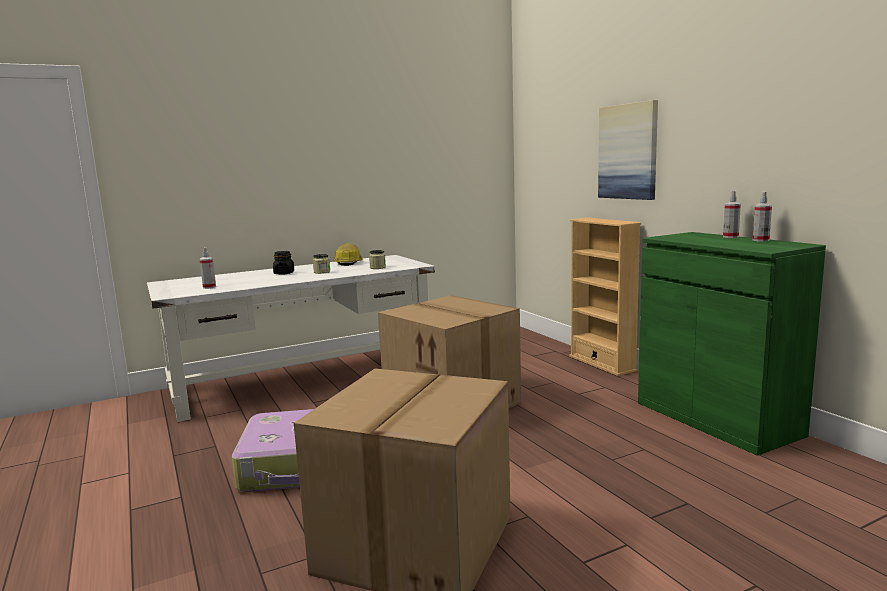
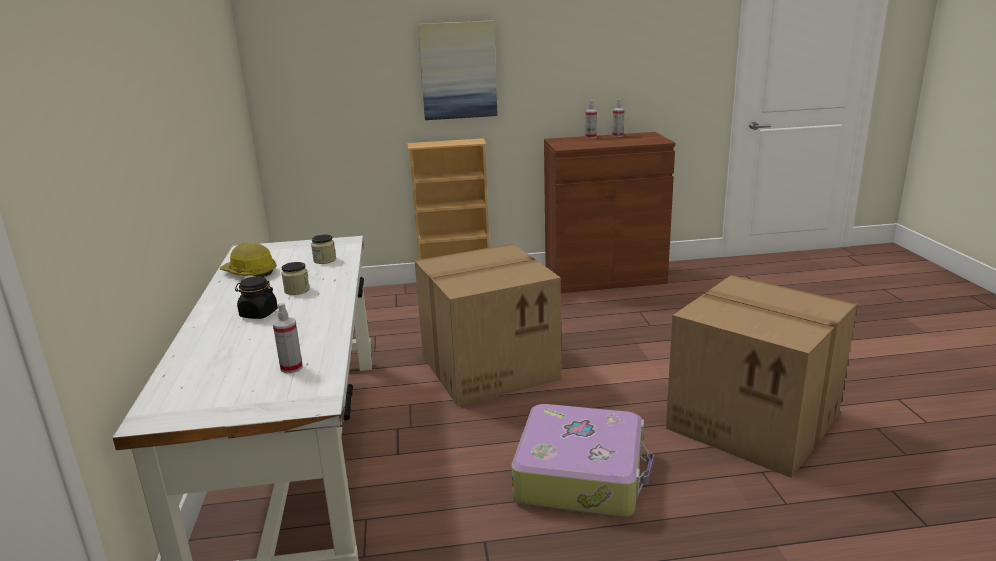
camera: 70 degrees left, 10 degrees up
green cabinet [638,232,826,456] -> brown cabinet [544,132,676,293]

